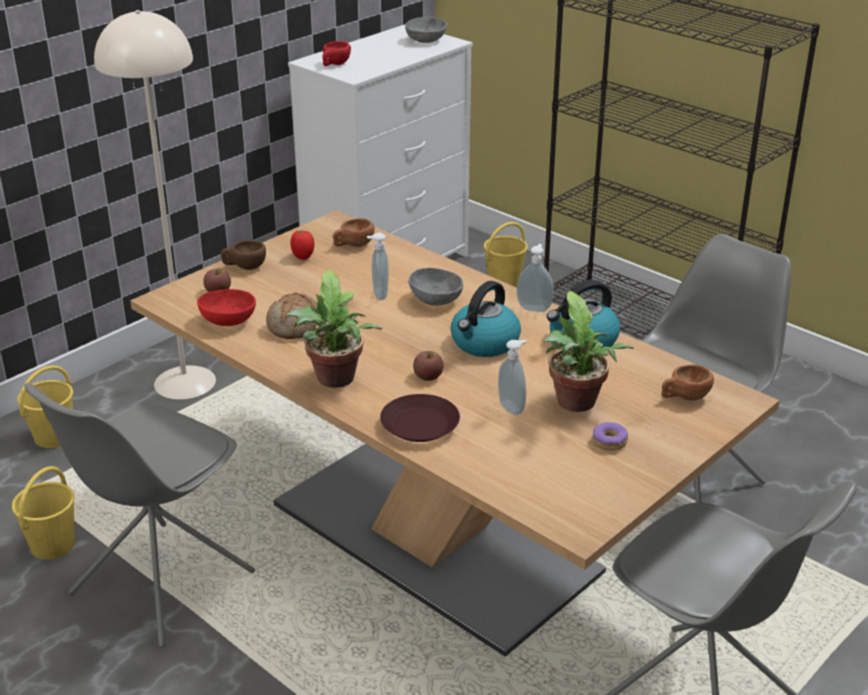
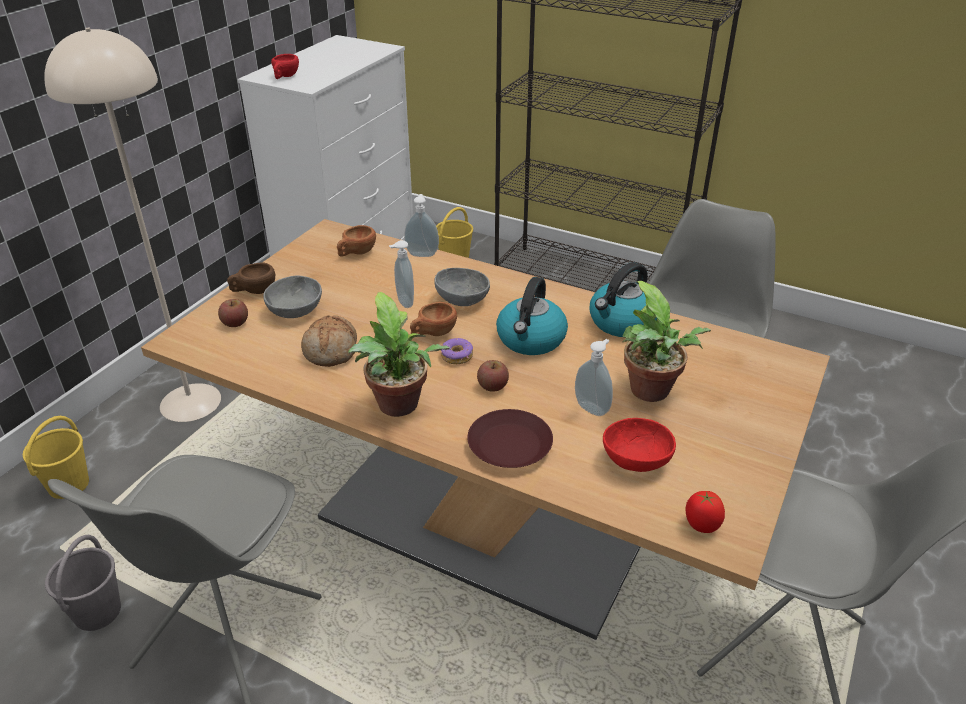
camera: 15 degrees left, 5 degrees up
yellow bucket [12,466,75,560] -> grey bucket [45,535,121,631]
red bowl [197,289,256,326] -> red bowl moved to [603,418,676,472]
tomato [290,230,315,260] -> tomato moved to [686,491,725,533]
grey bowl [405,17,447,43] -> grey bowl moved to [263,275,322,318]
soap dispenser [517,244,554,312] -> soap dispenser moved to [404,194,439,257]
donut [592,422,628,450] -> donut moved to [441,338,473,364]
brown cup [661,364,714,401] -> brown cup moved to [410,302,457,336]

